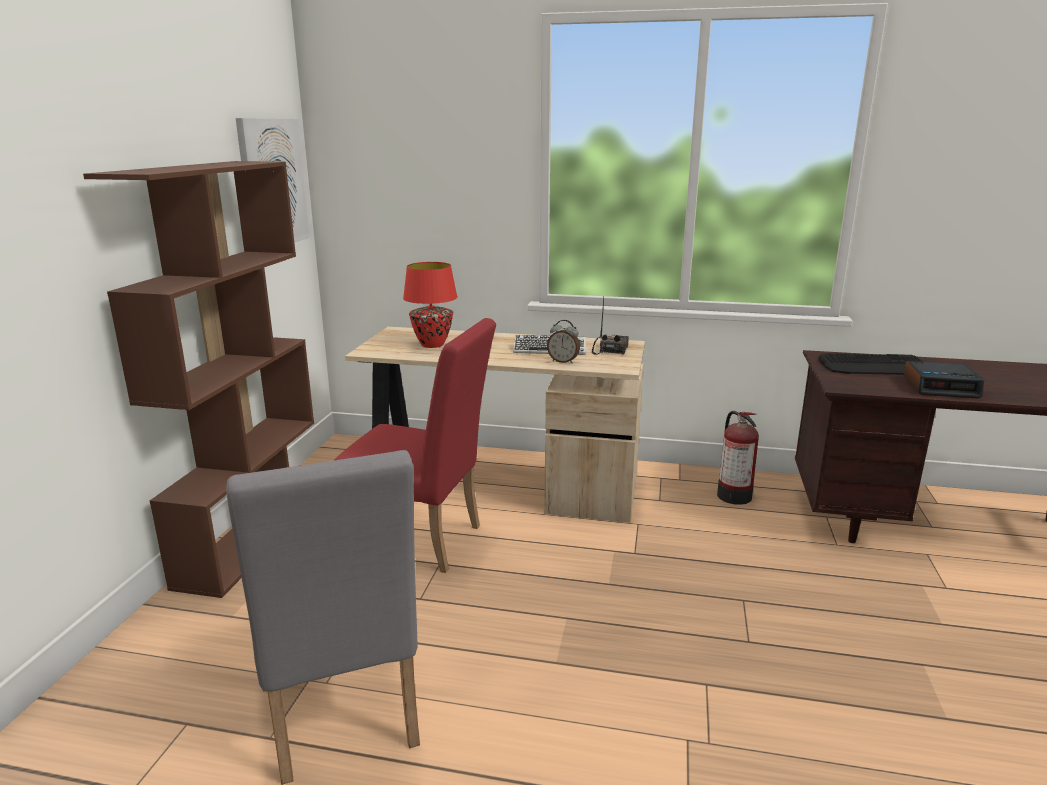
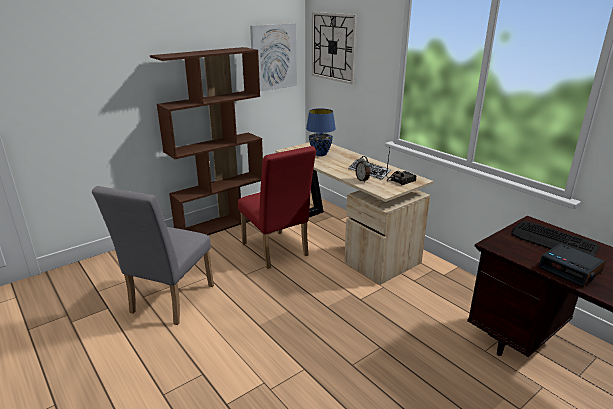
camera: 40 degrees right, 5 degrees up
red table lamp [403,262,458,348] -> blue table lamp [306,108,336,156]
fire extinguisher [717,411,759,505] -> none
none -> wall clock [312,12,357,84]

